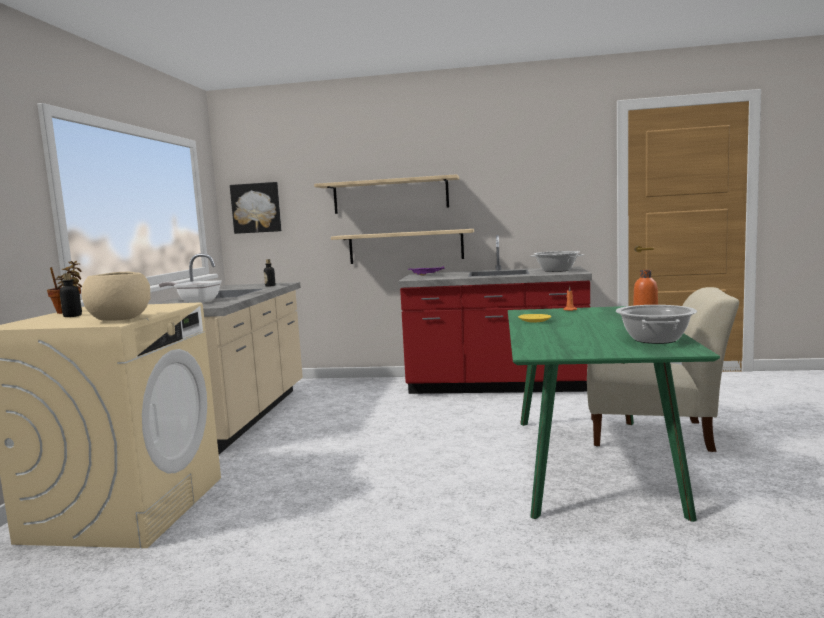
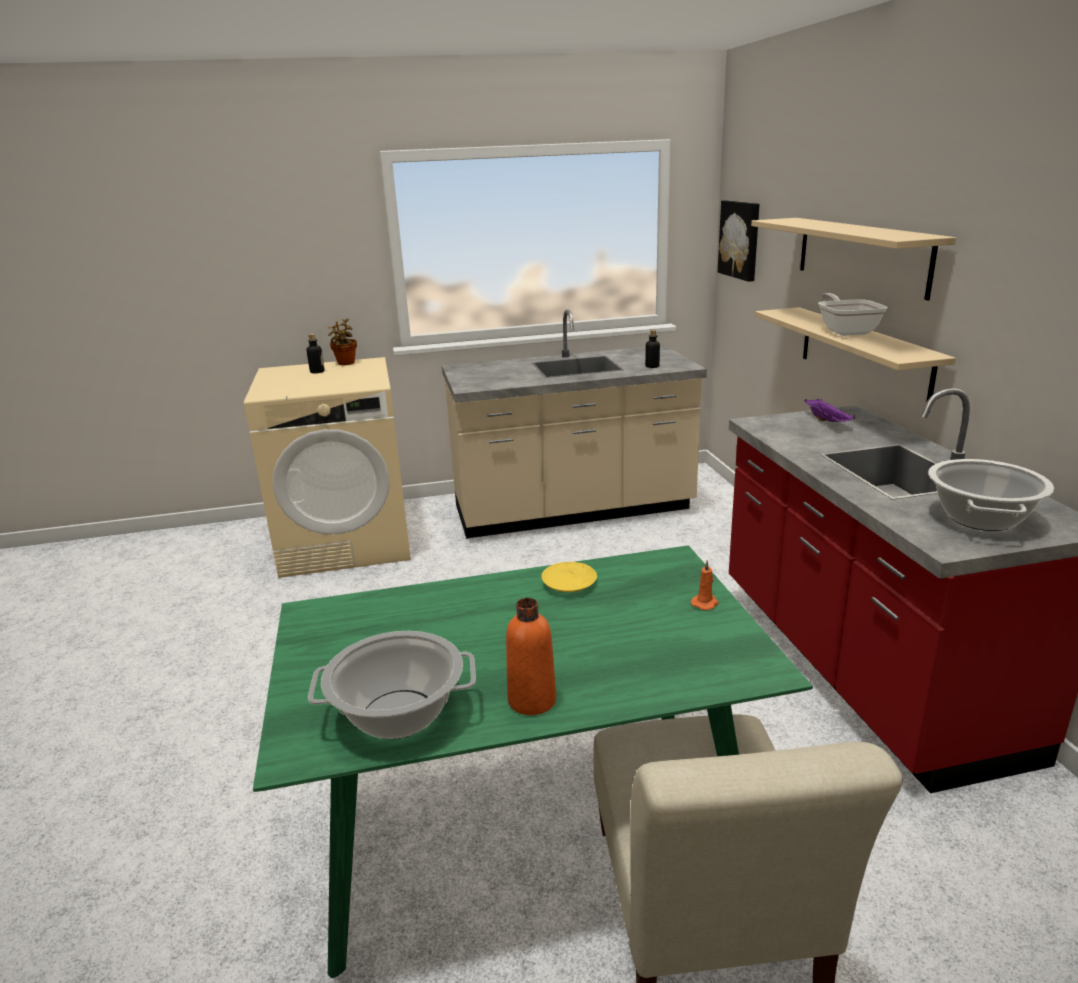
camera: 70 degrees right, 15 degrees up
beige bowl [81,272,150,321] -> none
frying pan [159,280,222,303] -> frying pan moved to [818,293,888,336]

